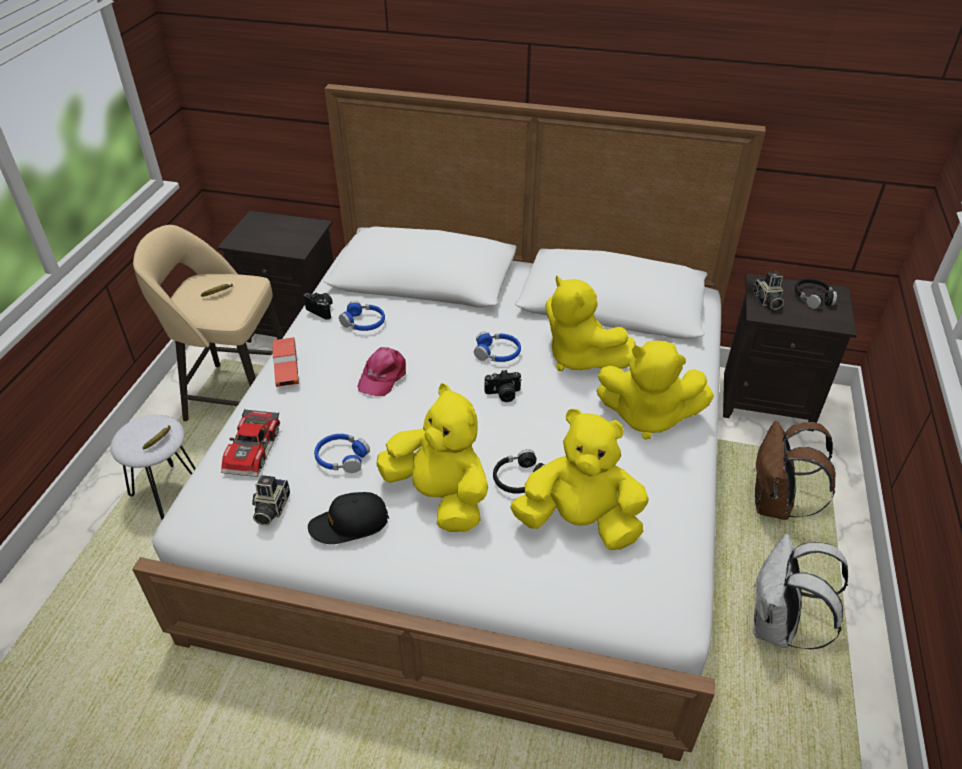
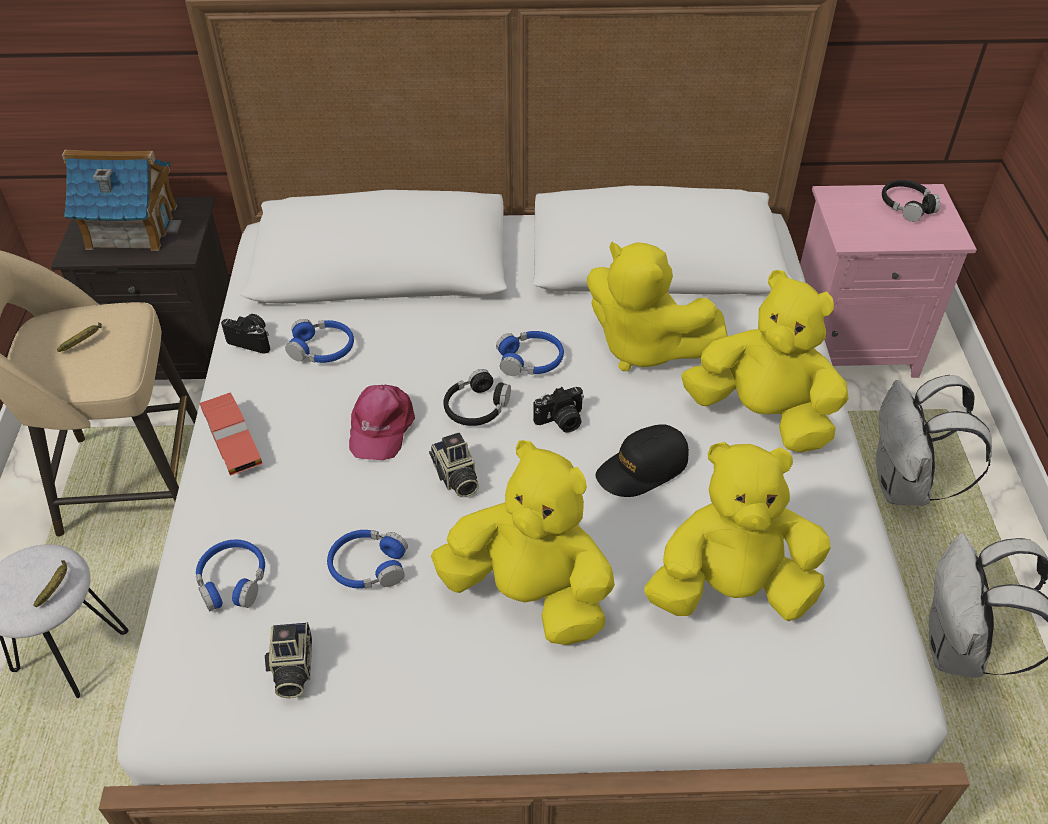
camera: 15 degrees left, 5 degrees up
toy car [221,409,280,477] -> blue headphones [196,539,265,612]
black cap [308,492,389,544] -> black cap moved to [596,424,689,497]
black headphones [493,449,544,494] -> black headphones moved to [444,369,511,426]
yellow plush toy [597,341,714,440] -> yellow plush toy turned 150 degrees counterclockwise [681,270,849,453]
black nightstand [723,274,857,431] -> pink nightstand [800,184,977,378]
camera [753,272,784,310] -> camera moved to [429,433,479,497]
brown backpack [754,421,835,520] -> white backpack [876,375,992,506]
none -> toy house [62,150,182,251]

